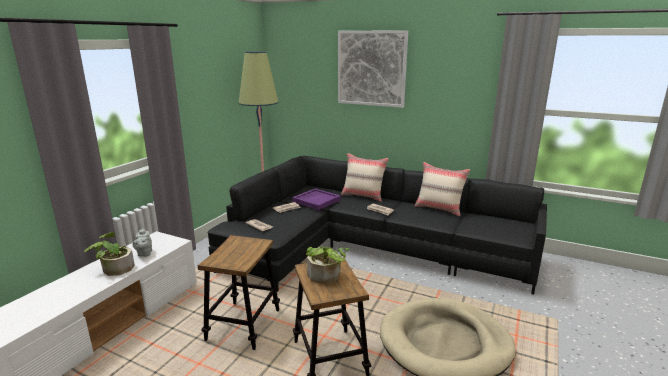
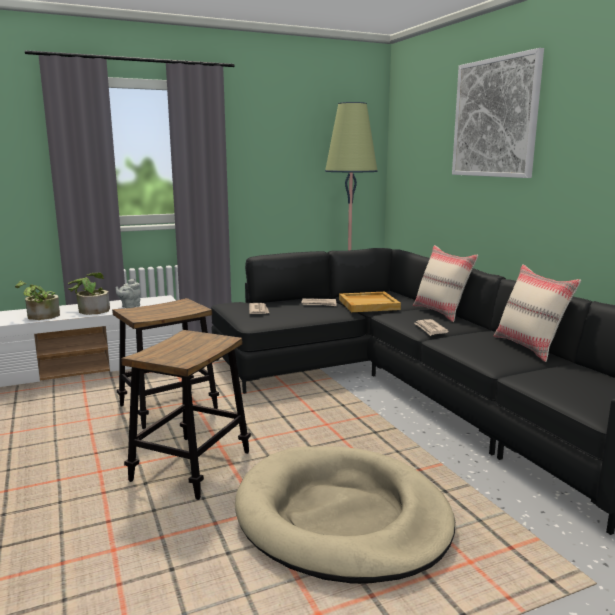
camera: 40 degrees right, 5 degrees down
purple tray [292,188,341,210] -> beige tray [339,292,401,312]
potted plant [306,246,349,284] -> potted plant moved to [15,281,60,320]

